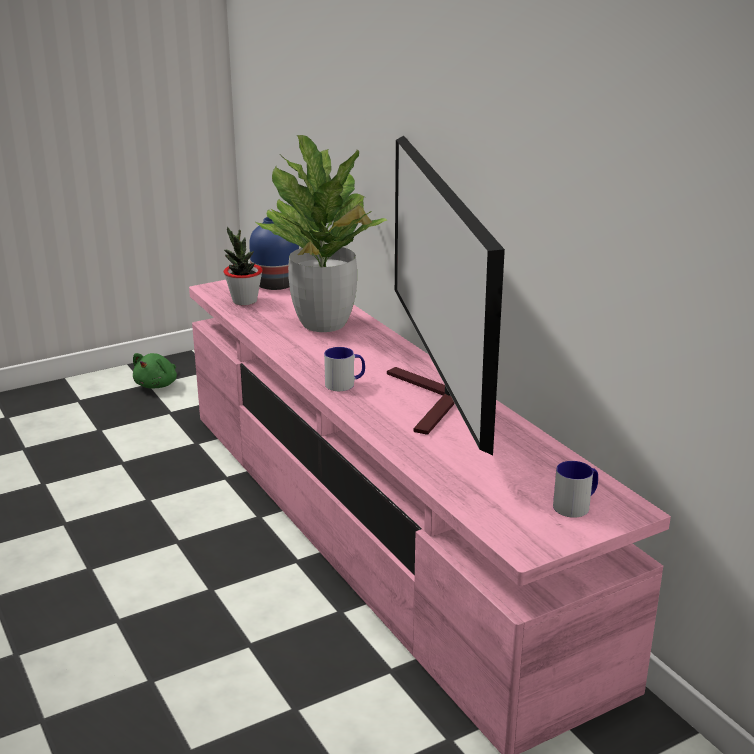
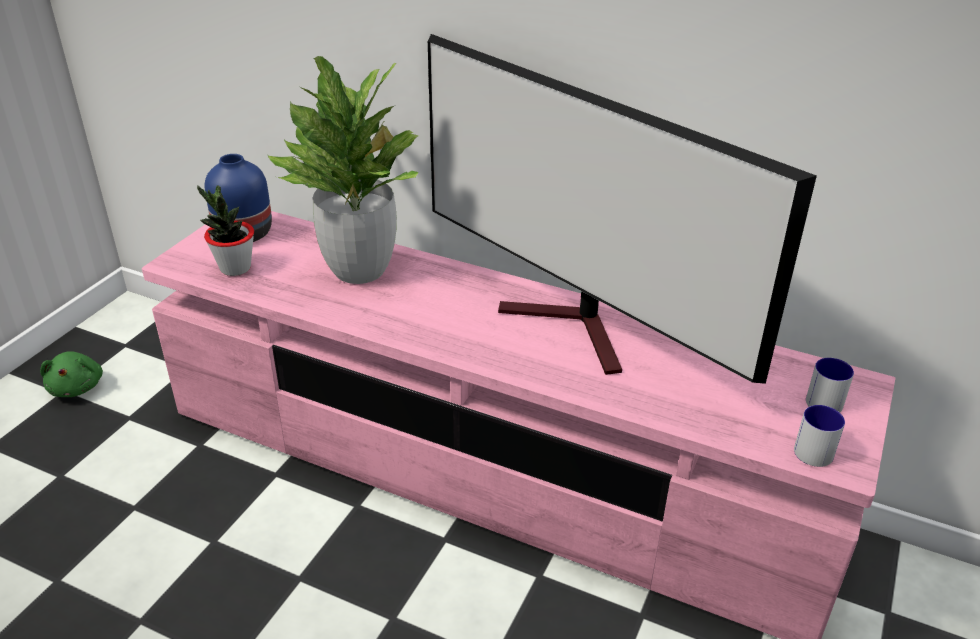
camera: 35 degrees left, 10 degrees up
mug [324,347,365,391] -> mug moved to [794,405,845,467]

